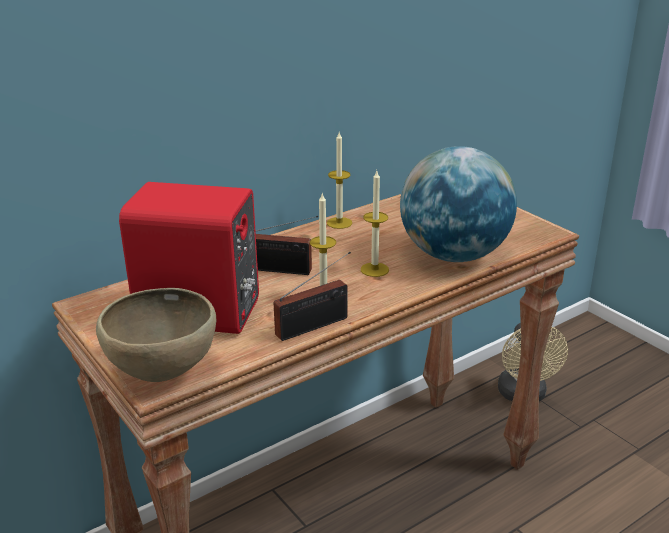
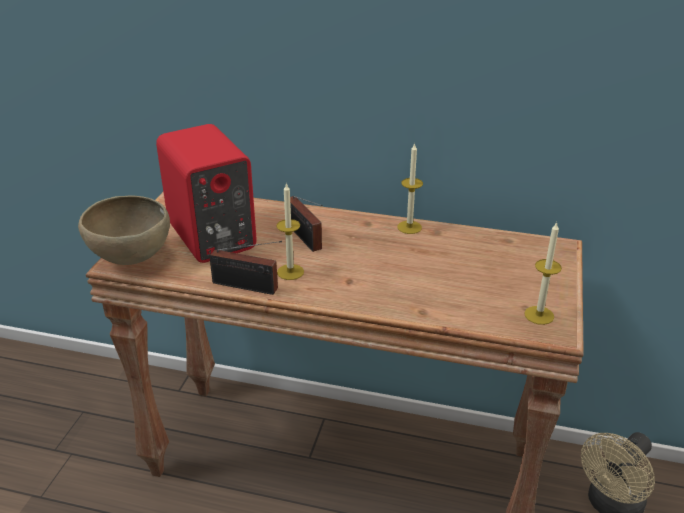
camera: 50 degrees right, 5 degrees up
candle [361,171,389,277] -> candle moved to [524,221,562,325]
globe [400,146,517,262] -> none

